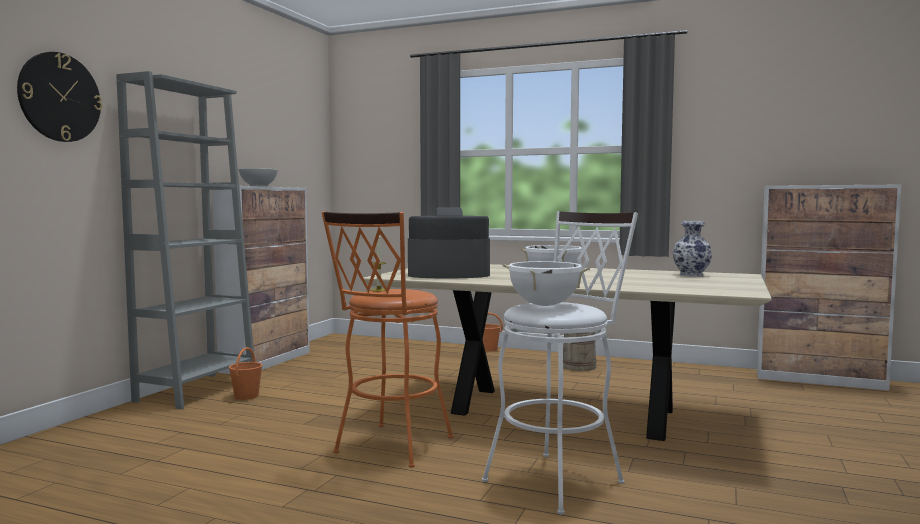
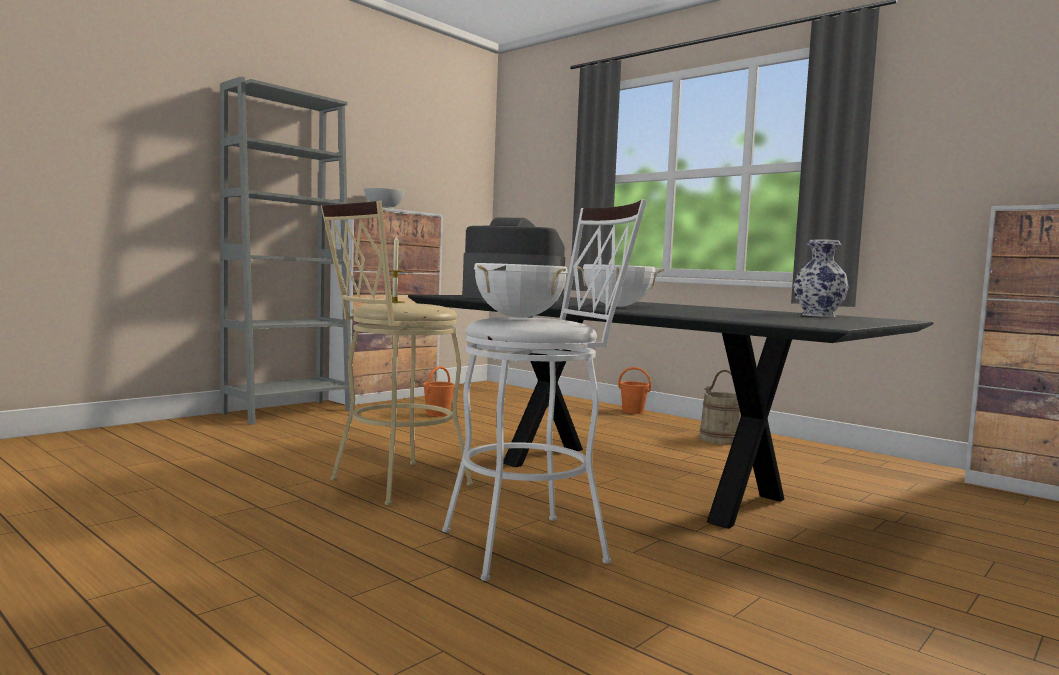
camera: 20 degrees right, 0 degrees up
wall clock [17,52,102,142] -> none
orange bucket [229,347,263,400] -> orange bucket moved to [423,366,455,417]
orange stool [321,211,453,468] -> beige stool [321,201,473,505]
beige dining table [360,264,772,441] -> black dining table [408,295,933,529]

